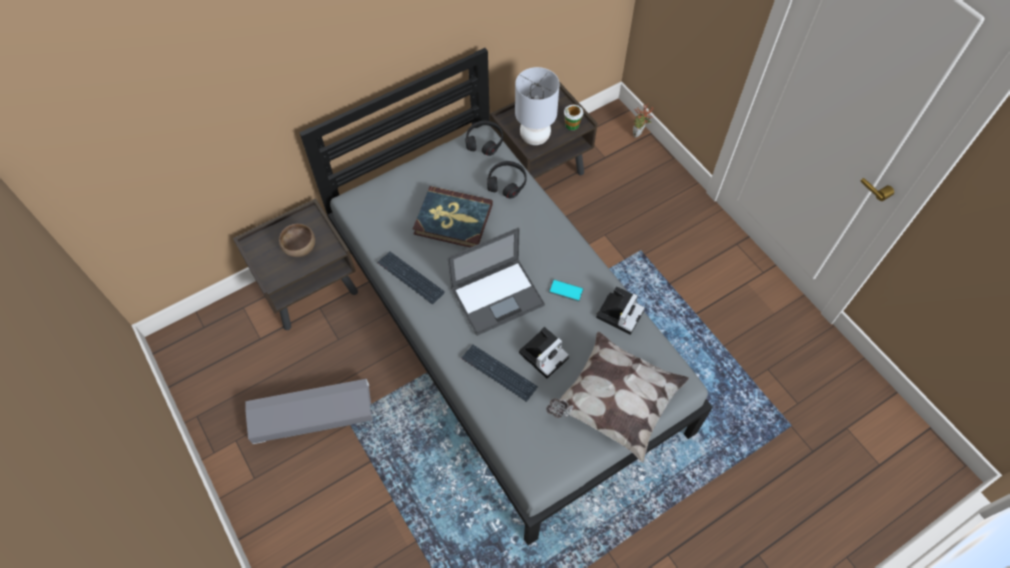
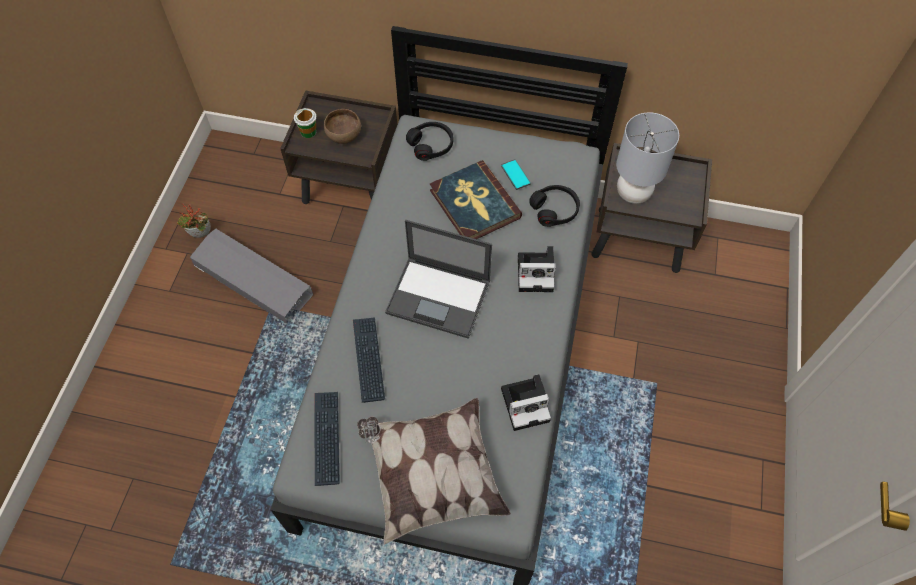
camera: 45 degrees right, 0 degrees up
keyboard [377,252,445,304] -> keyboard moved to [314,392,340,486]
black headphones [465,121,503,156] -> black headphones moved to [406,122,453,161]
camera [519,327,569,378] -> camera moved to [518,246,556,292]
phone [548,279,584,302] -> phone moved to [501,159,531,190]
cup [564,105,583,130] -> cup moved to [294,108,317,138]
potted plant [633,103,654,138] -> potted plant moved to [177,203,211,238]

